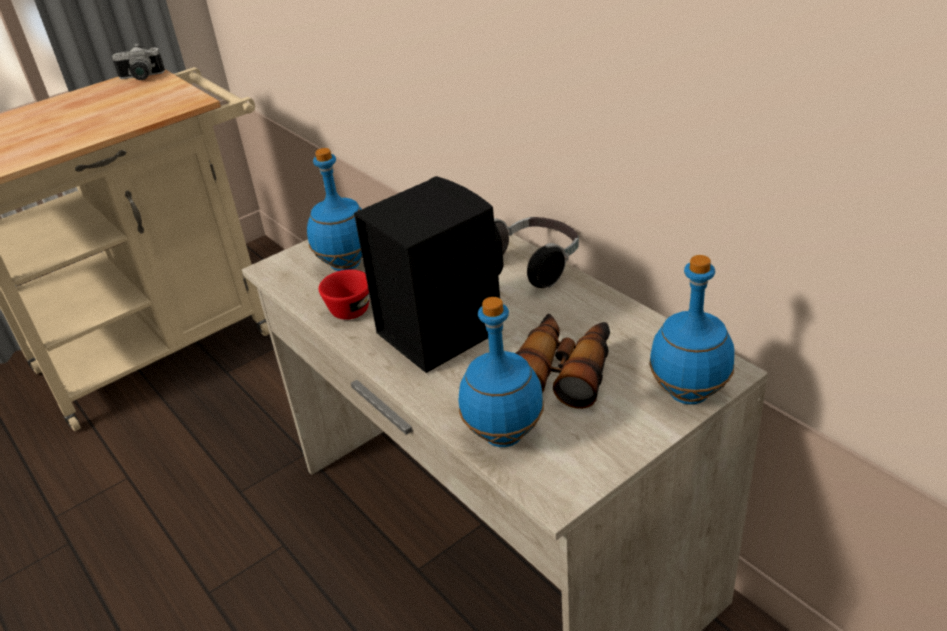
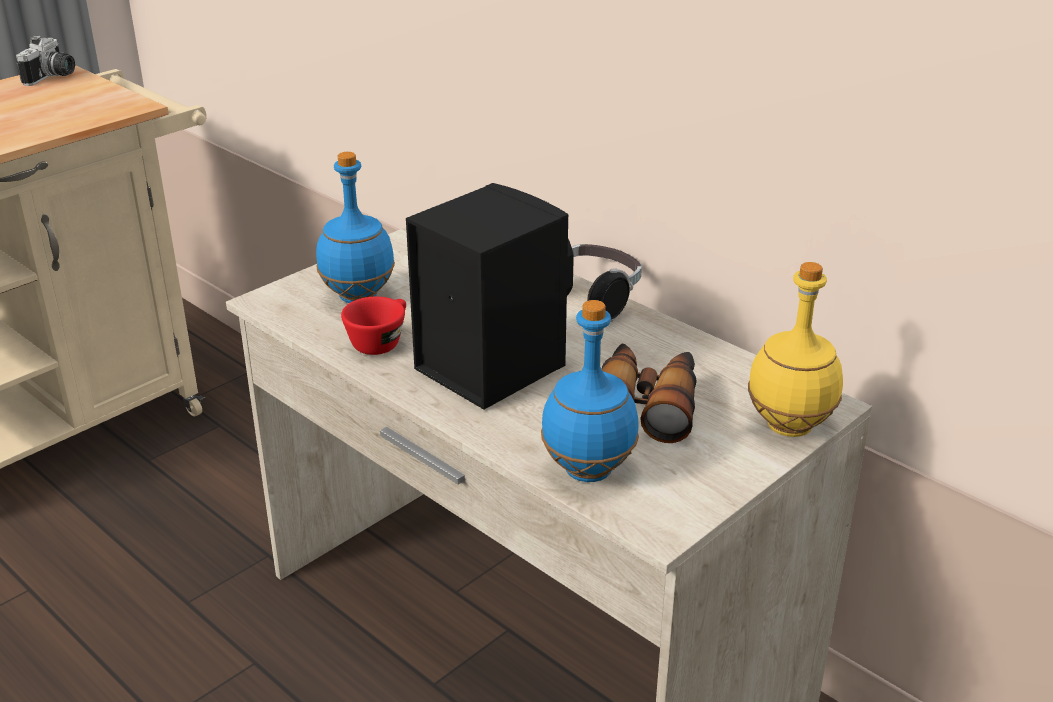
camera: 10 degrees left, 5 degrees down
camera [112,43,165,80] -> camera turned 60 degrees counterclockwise [16,36,75,86]
blue bottle [649,255,735,405] -> yellow bottle [748,262,843,437]

